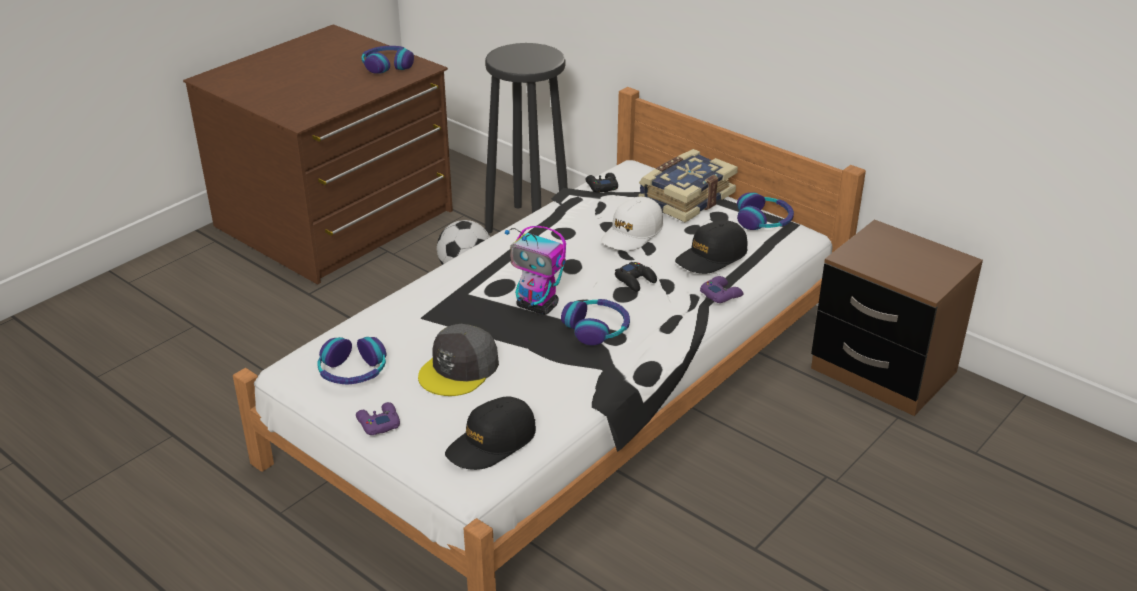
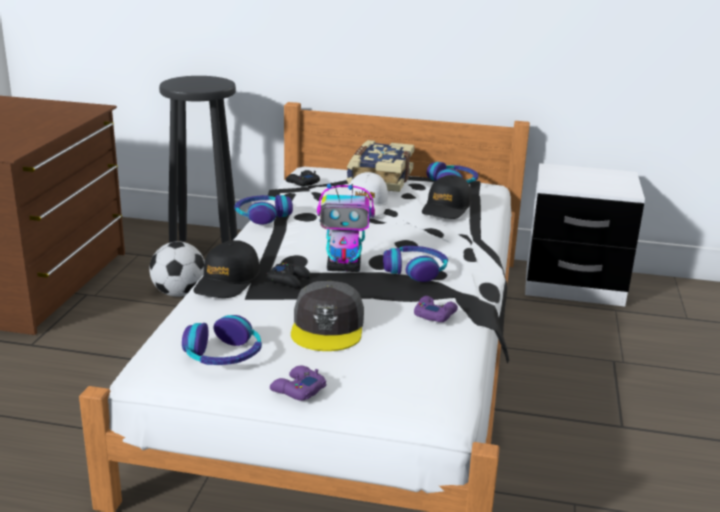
camera: 30 degrees left, 10 degrees down
headphones [361,46,414,74] -> headphones moved to [234,195,293,225]
black cap [445,396,536,470] -> black cap moved to [193,240,260,298]
black game controller [615,262,657,292] -> black game controller moved to [267,263,311,289]
purple game controller [700,276,743,303] -> purple game controller moved to [414,296,458,322]
brown nightstand [811,219,983,416] -> white nightstand [525,163,645,307]

